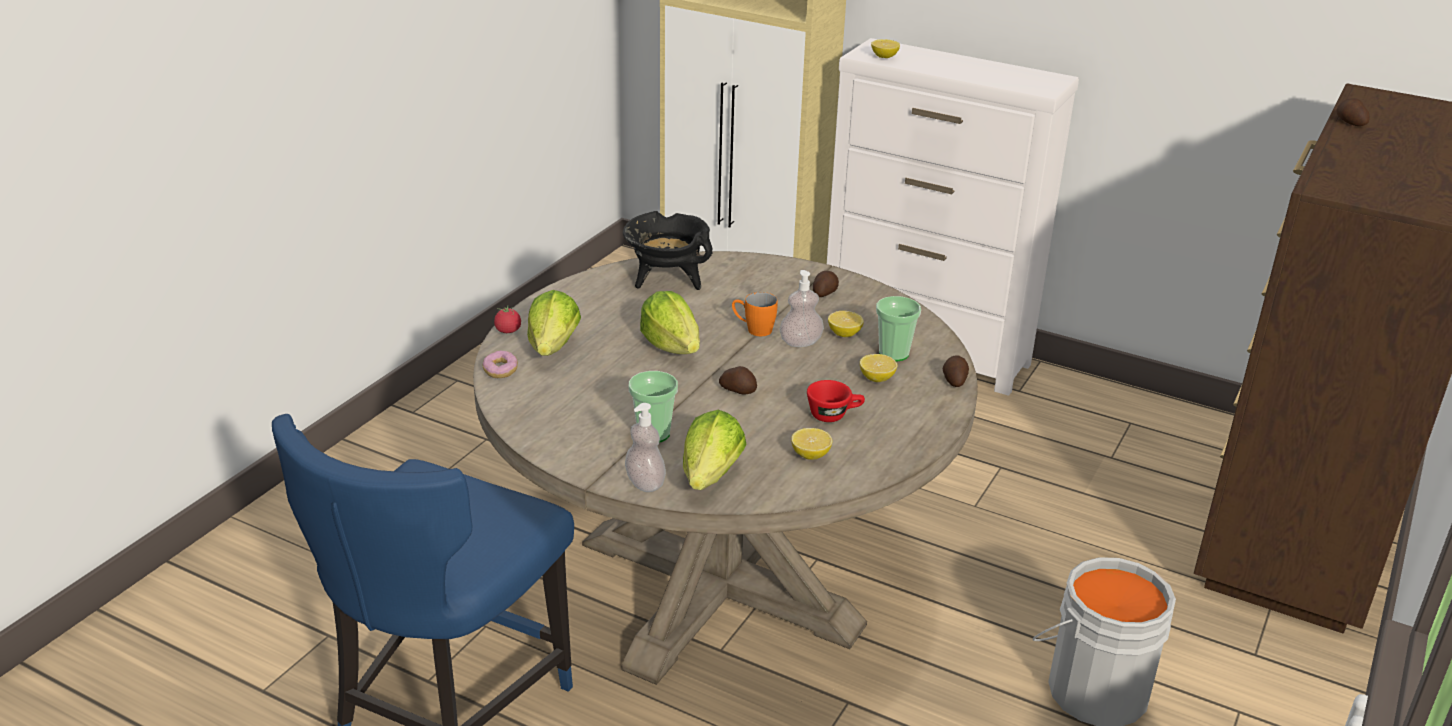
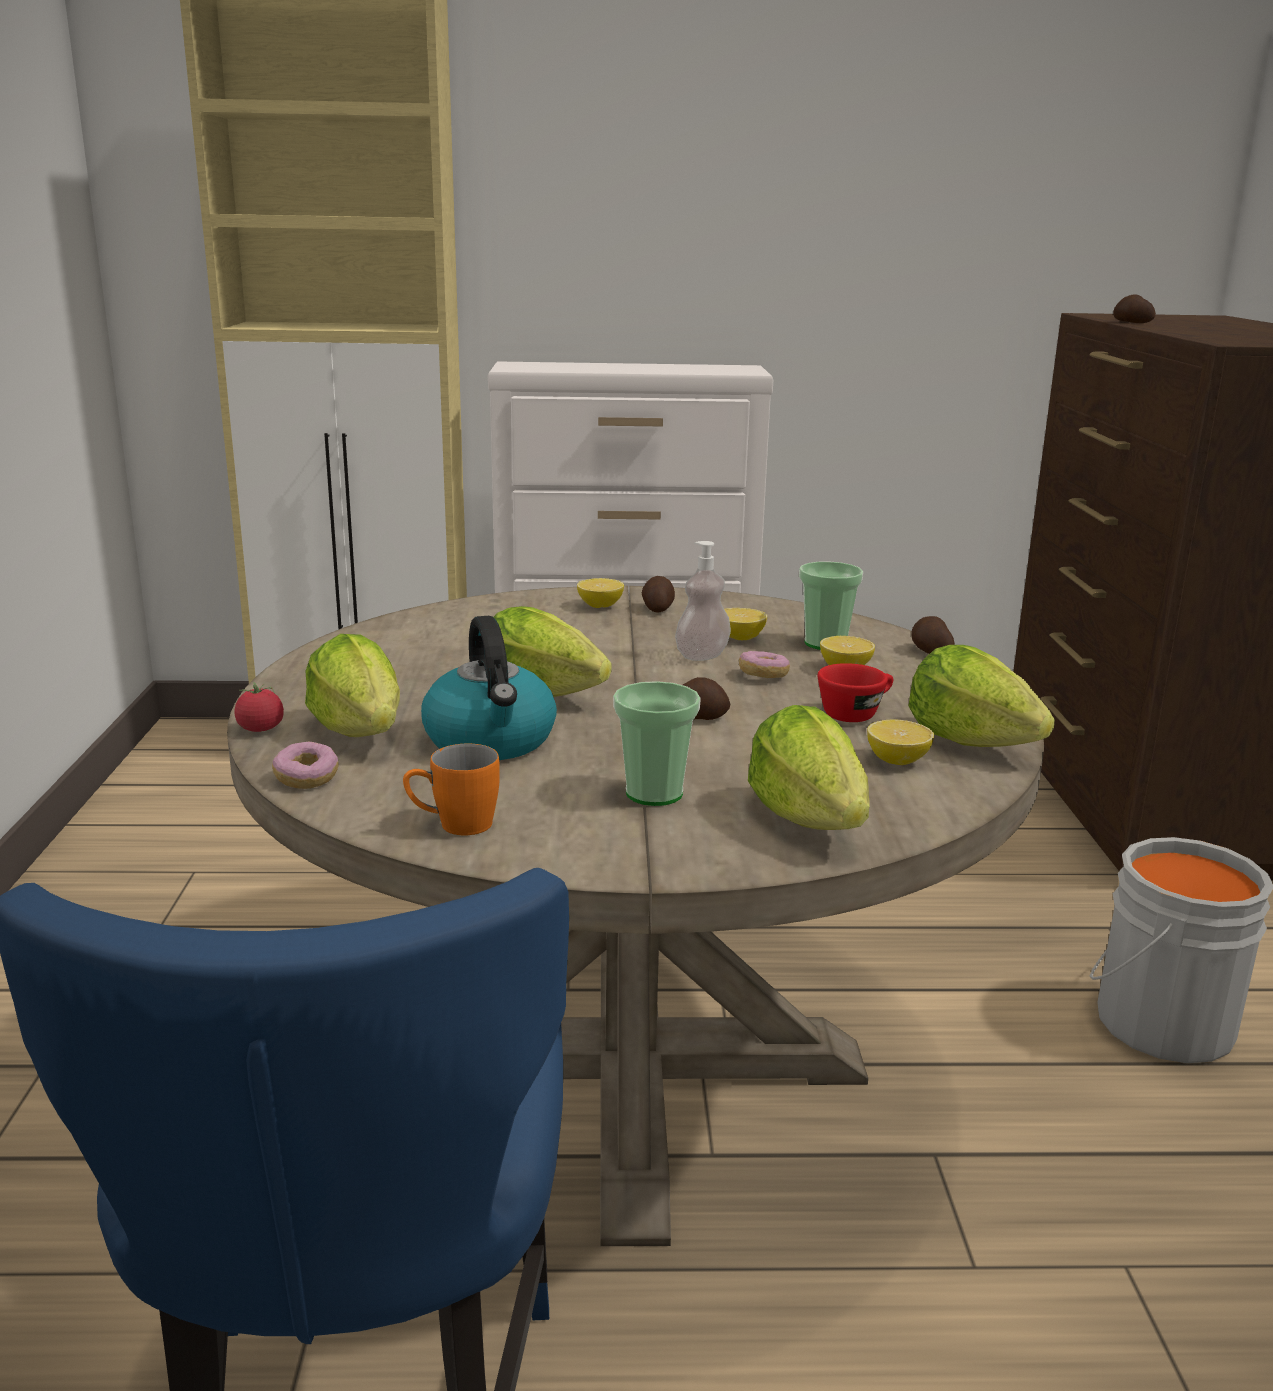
camera: 30 degrees left, 10 degrees down
black cooking pot [623,211,713,290] -> none
soap dispenser [625,403,666,492] -> none
orange mug [732,292,778,336] -> orange mug moved to [403,744,500,835]
lemon [871,40,900,58] -> lemon moved to [577,578,624,608]
none -> kettle [421,616,557,760]
none -> donut [739,651,790,678]
none -> lettuce [908,645,1055,747]

